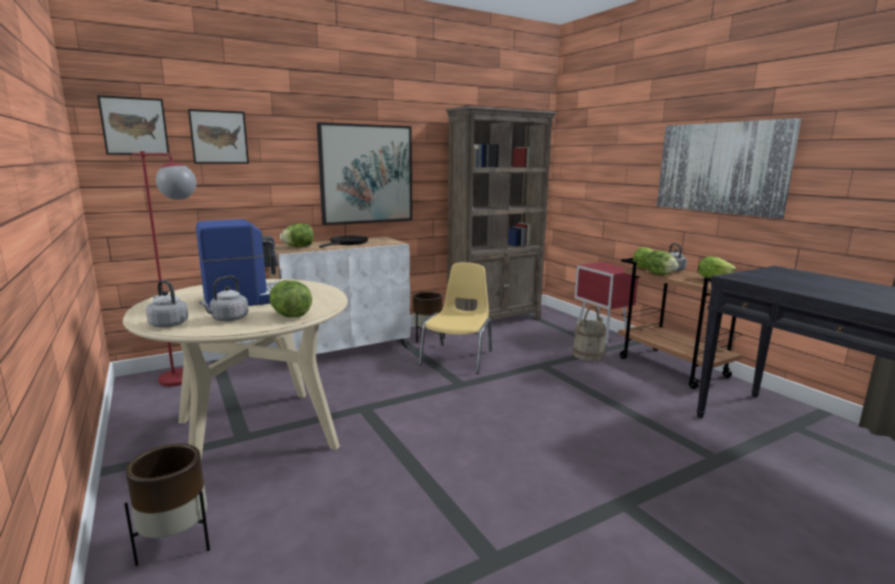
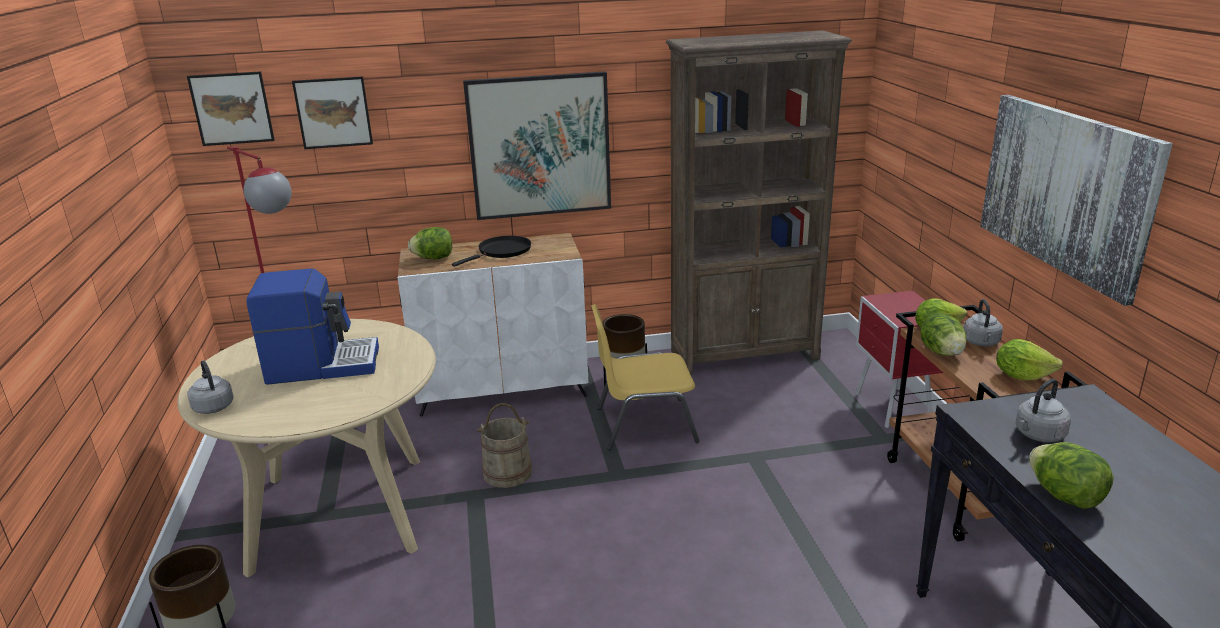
camera: 20 degrees right, 10 degrees up
grey kettle [199,276,249,321] -> grey kettle moved to [1016,379,1071,442]
lettuce [269,280,312,317] -> lettuce moved to [1029,442,1114,509]
yellow chair [419,262,492,374] -> yellow chair turned 135 degrees counterclockwise [591,304,700,450]
beige bucket [573,306,606,361] -> beige bucket moved to [477,403,532,488]

